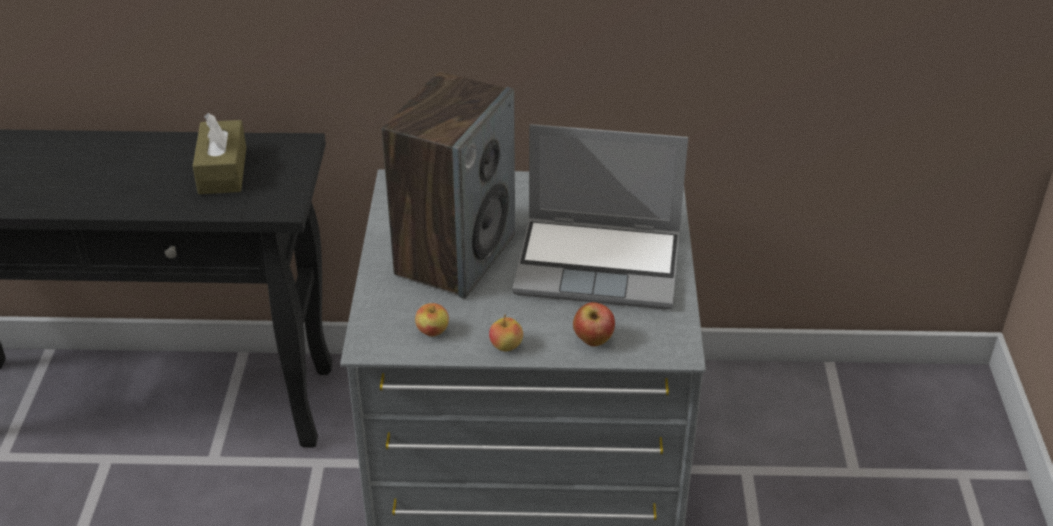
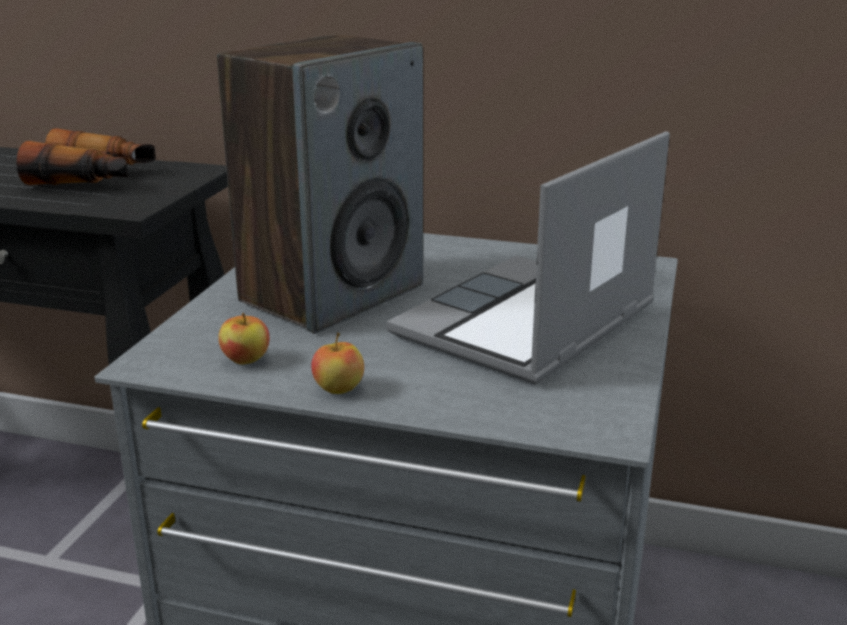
camera: 15 degrees right, 15 degrees down
brown tissue box [193,113,246,194] -> binoculars [16,128,156,185]
laptop [512,124,688,309] -> laptop turned 105 degrees clockwise [386,131,670,385]
apple [573,302,615,346] -> none

